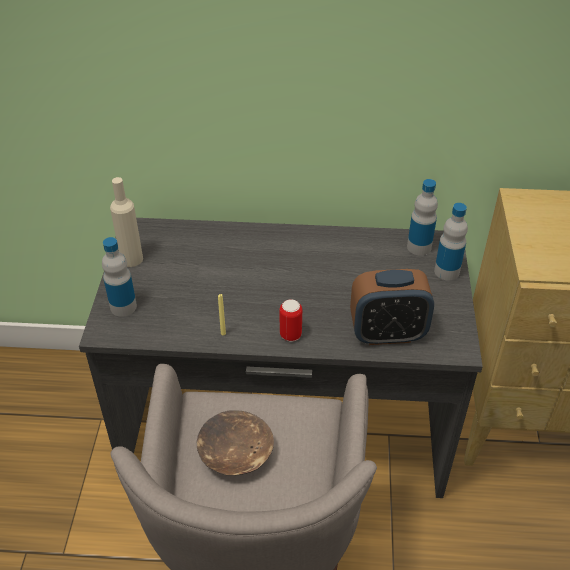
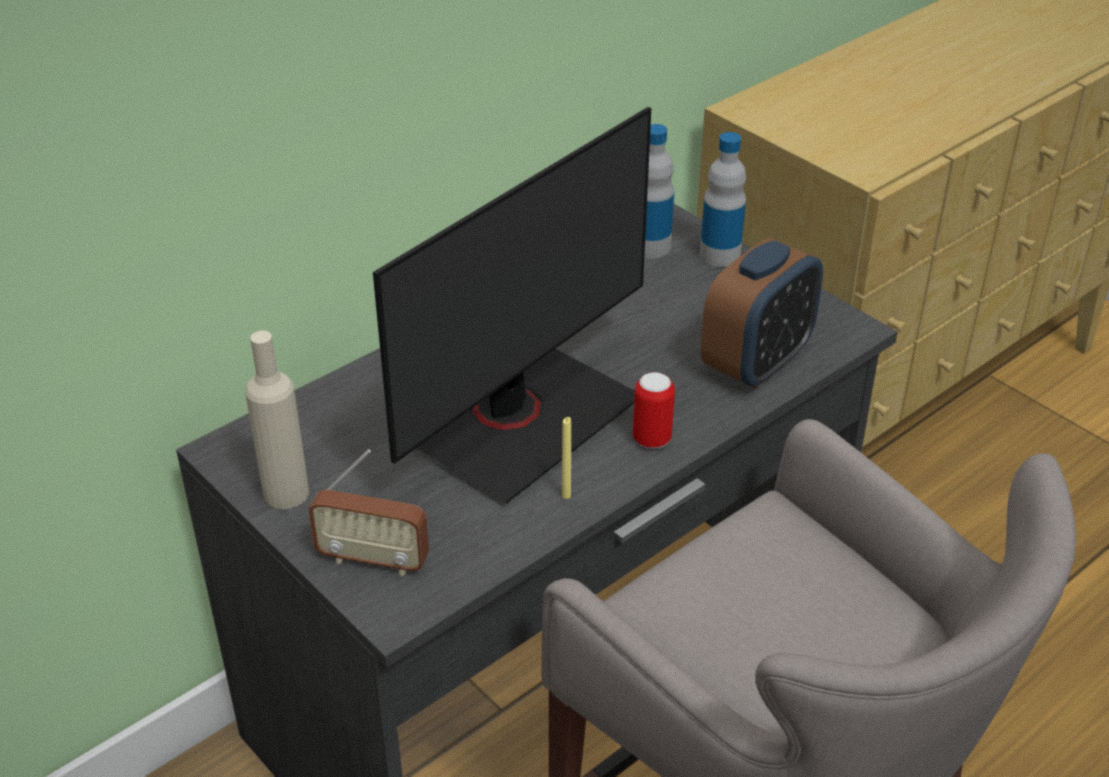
camera: 45 degrees left, 5 degrees down
bottle [102,237,137,317] -> radio [309,449,429,576]
brown bowl [197,410,274,476] -> none
none -> monitor [373,107,651,503]

